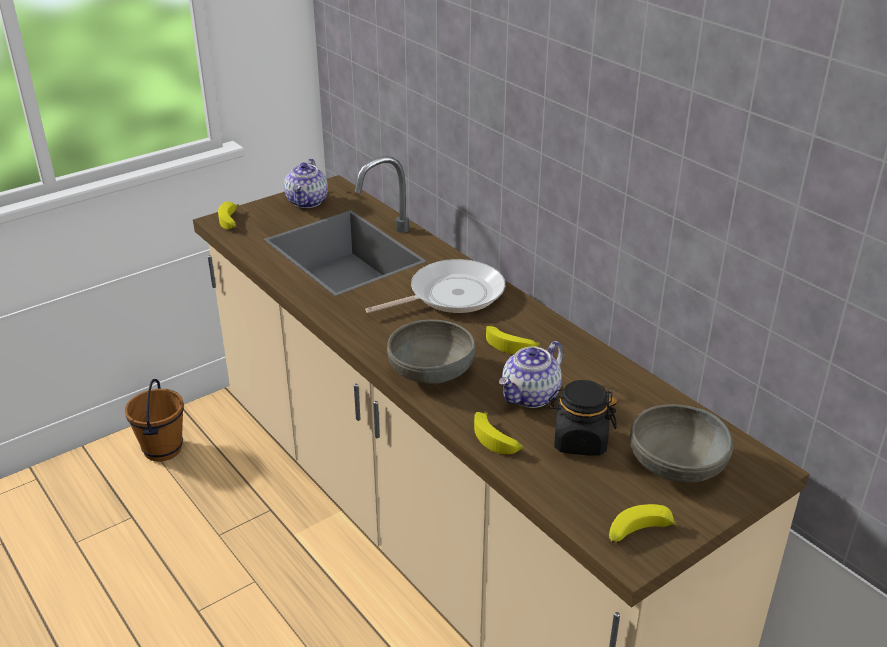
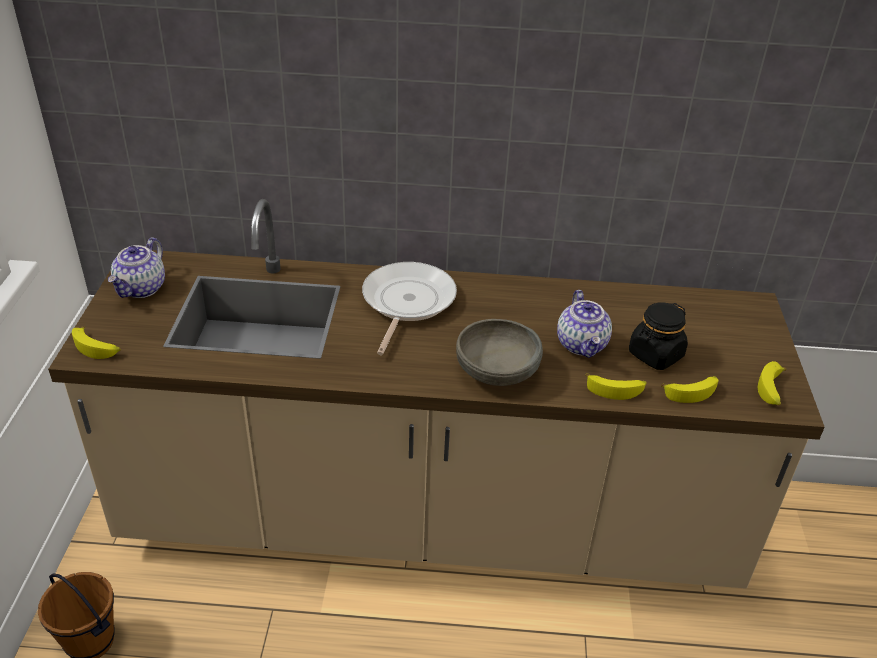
camera: 50 degrees left, 5 degrees up
teapot [284,159,328,208] -> teapot turned 60 degrees clockwise [108,237,165,298]
banana [486,325,540,354] -> banana moved to [661,376,718,403]
grey bowl [630,404,733,483] -> none

